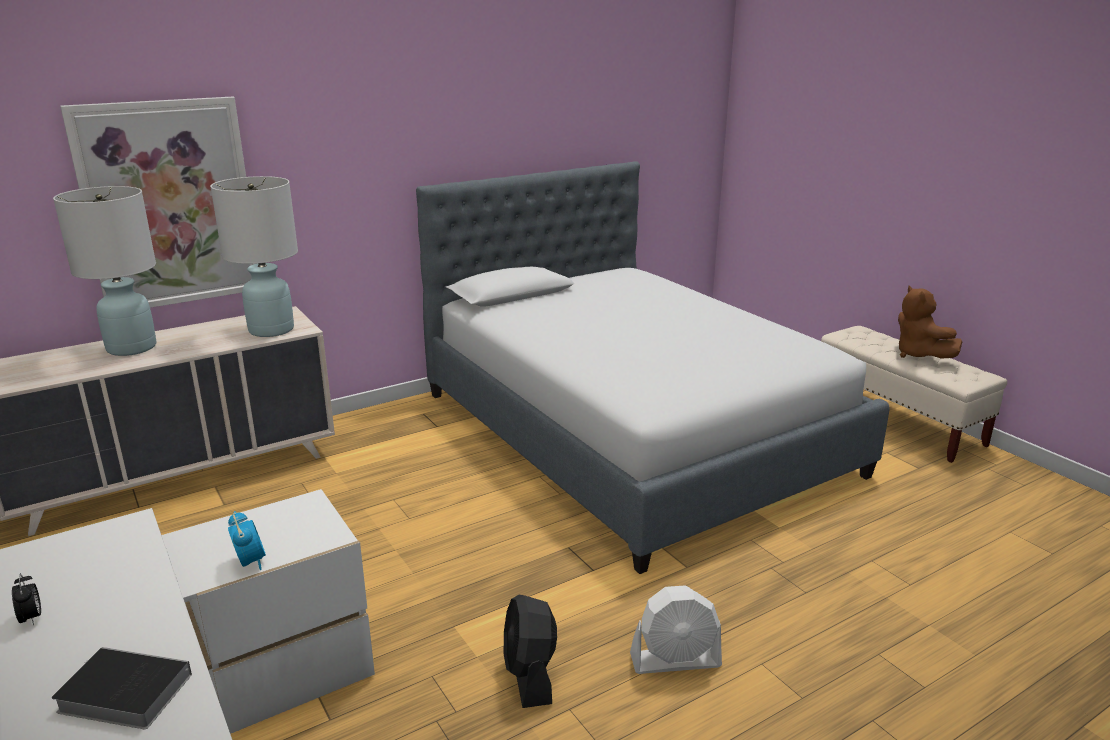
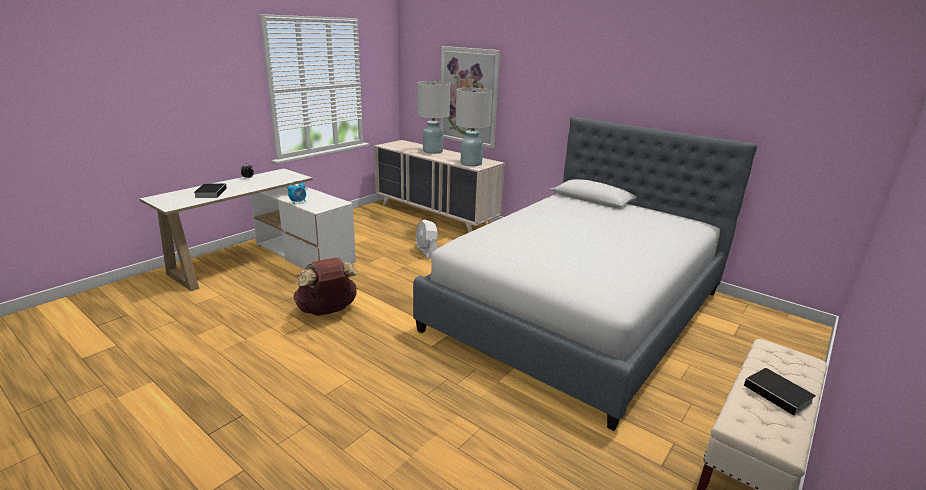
camera: 70 degrees right, 0 degrees up
black fan [504,595,557,708] -> brown backpack [293,258,358,316]
white fan [630,585,722,674] -> white fan moved to [416,219,438,258]
brown plush toy [898,286,962,358] -> book [744,368,816,421]

